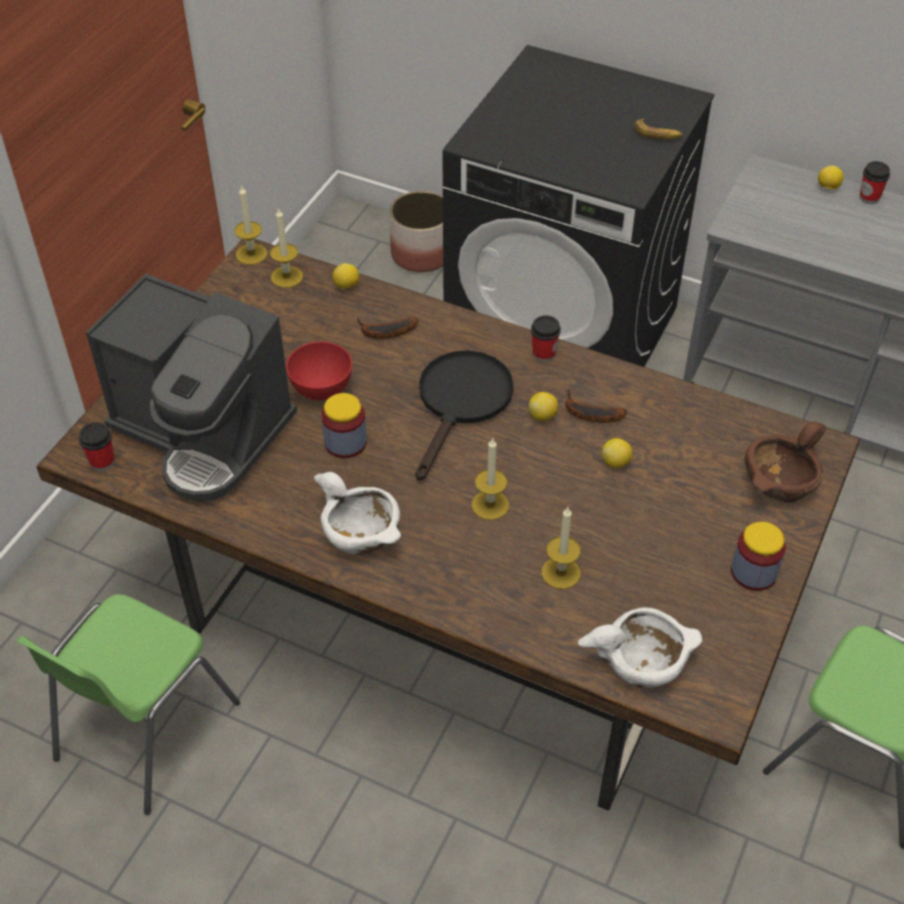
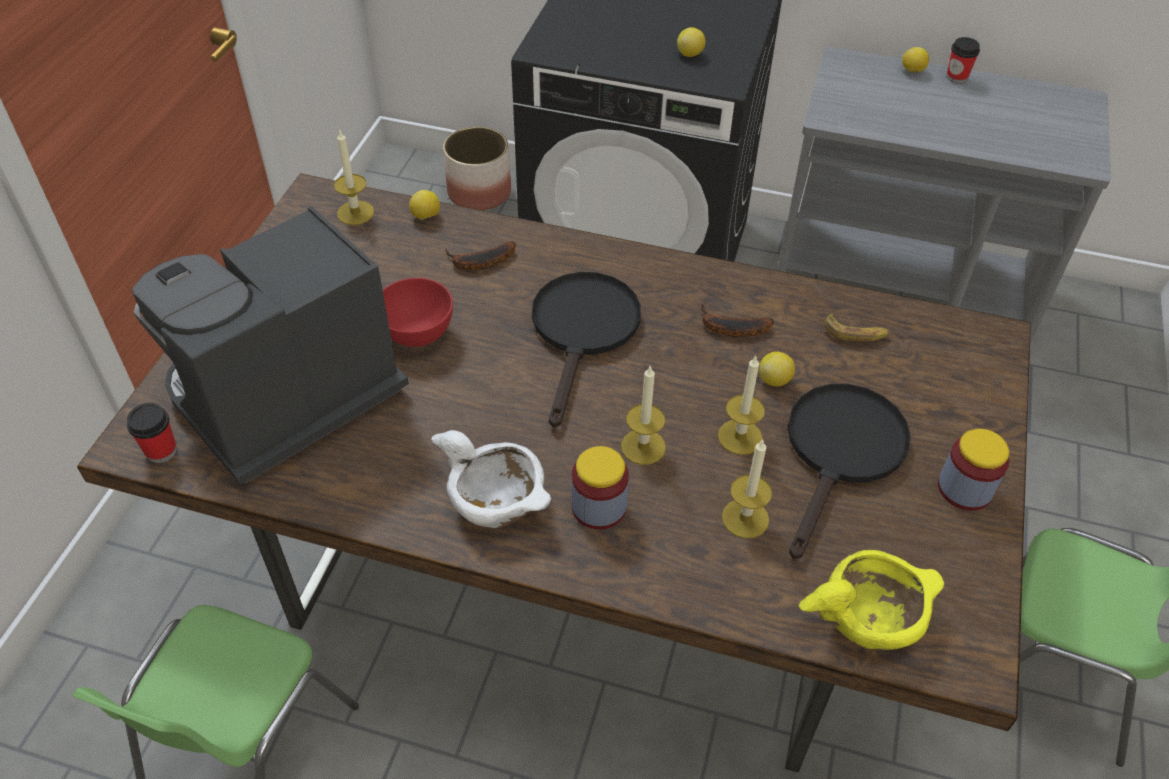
camera: 10 degrees left, 0 degrees up
coffee machine [86,274,297,502] -> coffee machine turned 120 degrees clockwise [132,206,409,485]
candle [234,185,268,265] -> candle moved to [718,355,765,455]
jar [321,393,367,458] -> jar moved to [571,446,629,529]
lemon [529,392,558,421] -> lemon moved to [677,27,705,57]
cup [531,315,561,362] -> none
white bowl [578,607,703,688] -> yellow bowl [798,550,944,650]
banana [635,119,683,140] -> banana moved to [824,312,890,342]
brown bowl [745,422,826,503] -> none
none -> black frying pan [787,384,911,559]

